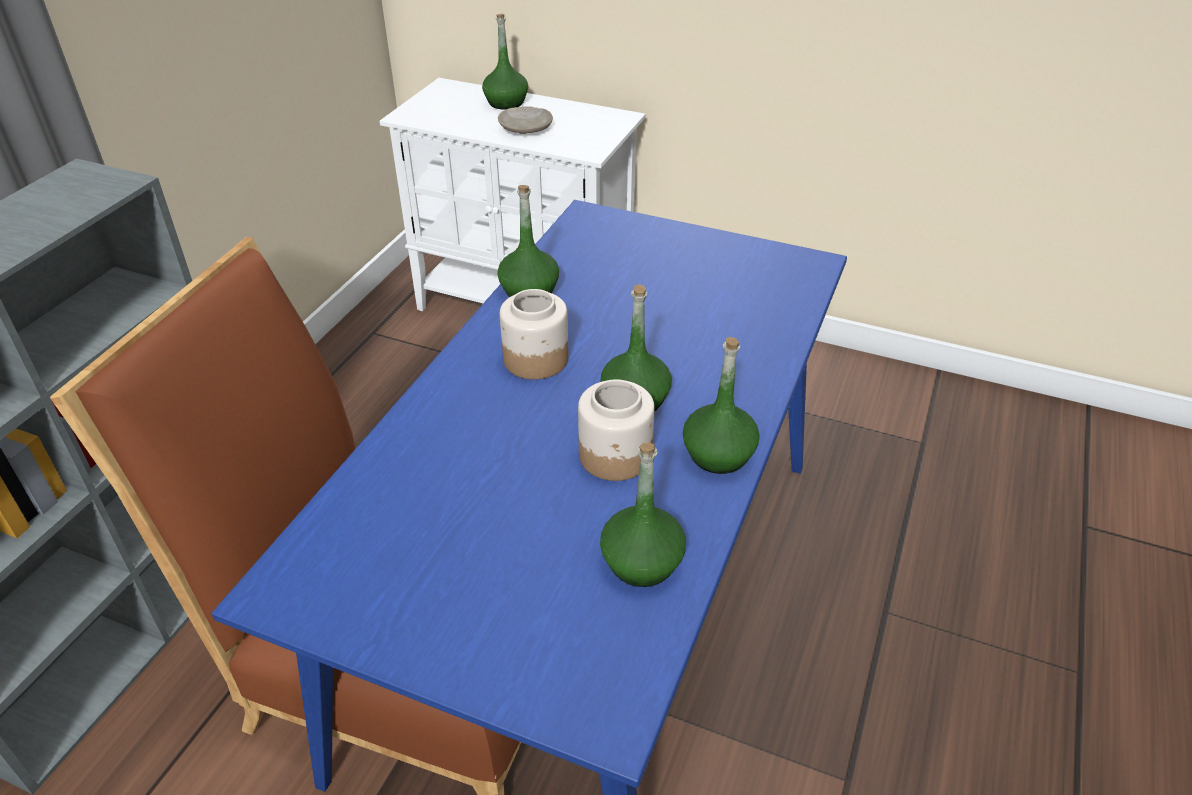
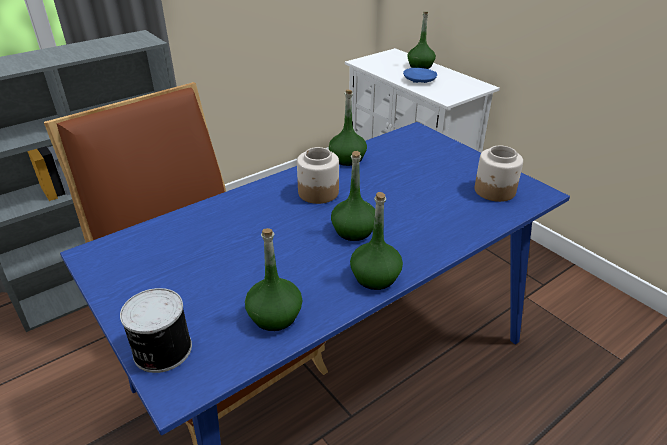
camera: 30 degrees right, 5 degrees down
beige plate [498,106,553,134] -> blue plate [403,68,437,83]
jar [578,379,655,481] -> jar moved to [475,146,523,202]
none -> can [120,288,192,373]

